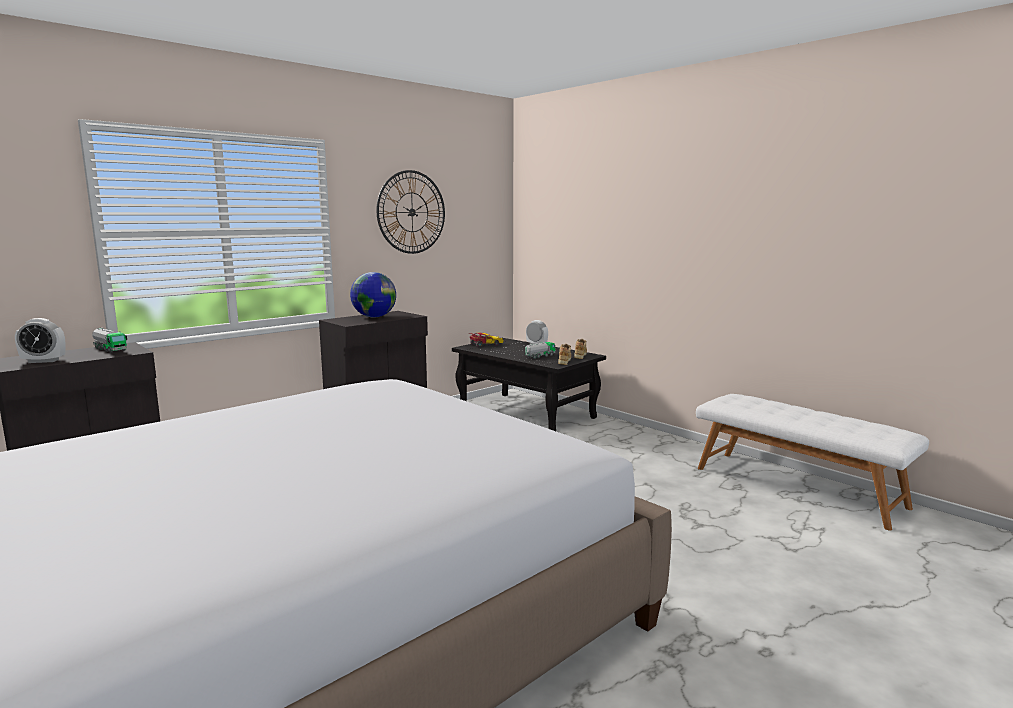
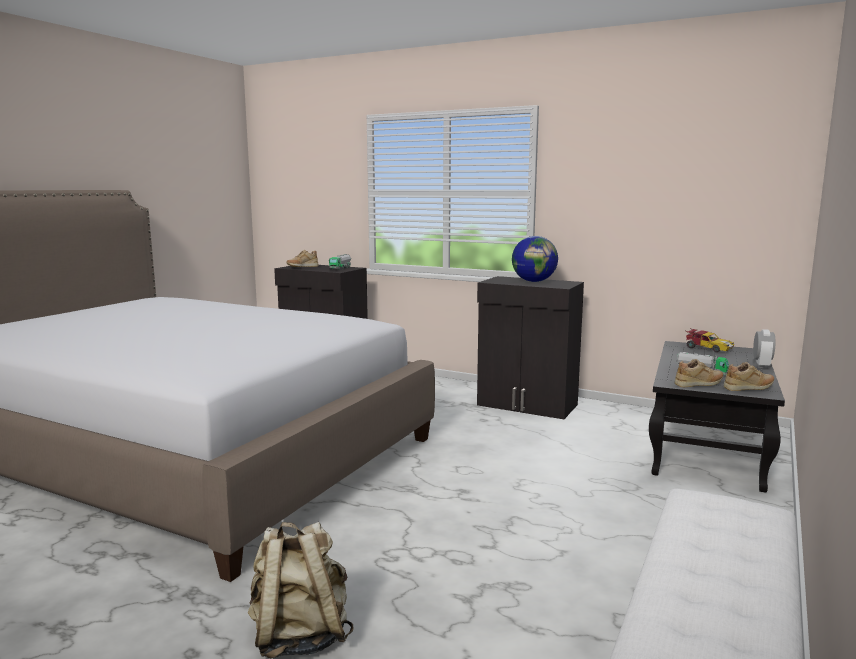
camera: 70 degrees right, 0 degrees up
alarm clock [15,318,66,363] -> beige shoe [286,250,318,267]
wall clock [377,170,445,254] -> none
none -> beige backpack [248,522,354,659]

